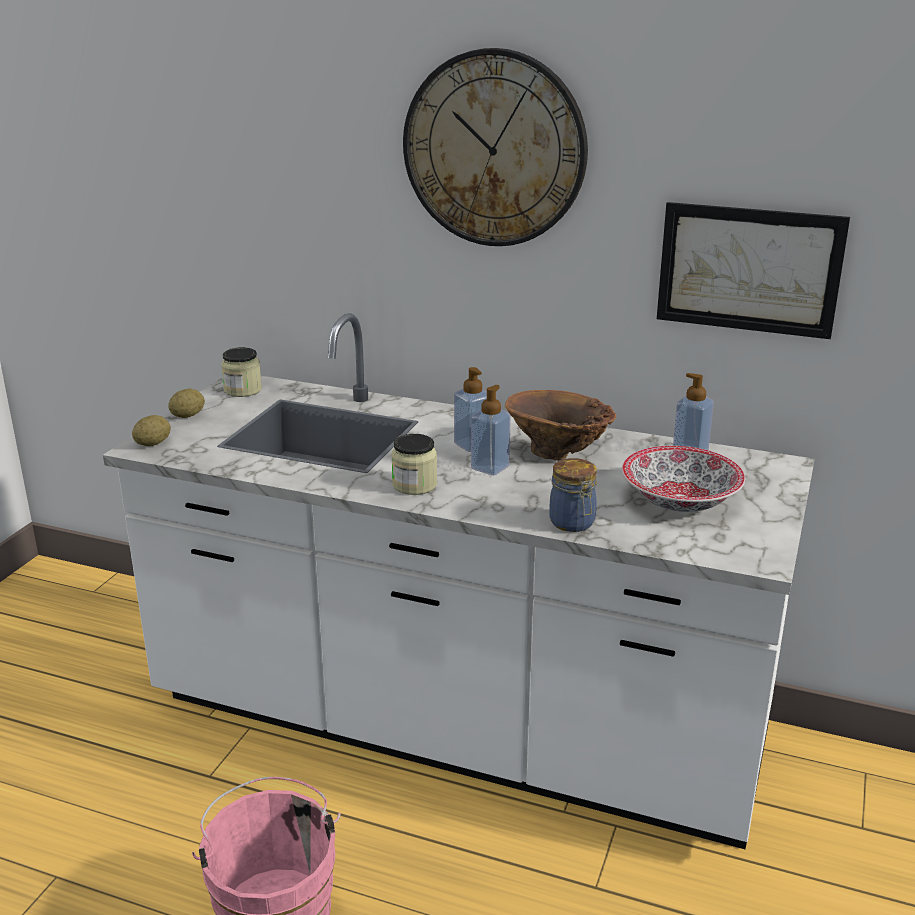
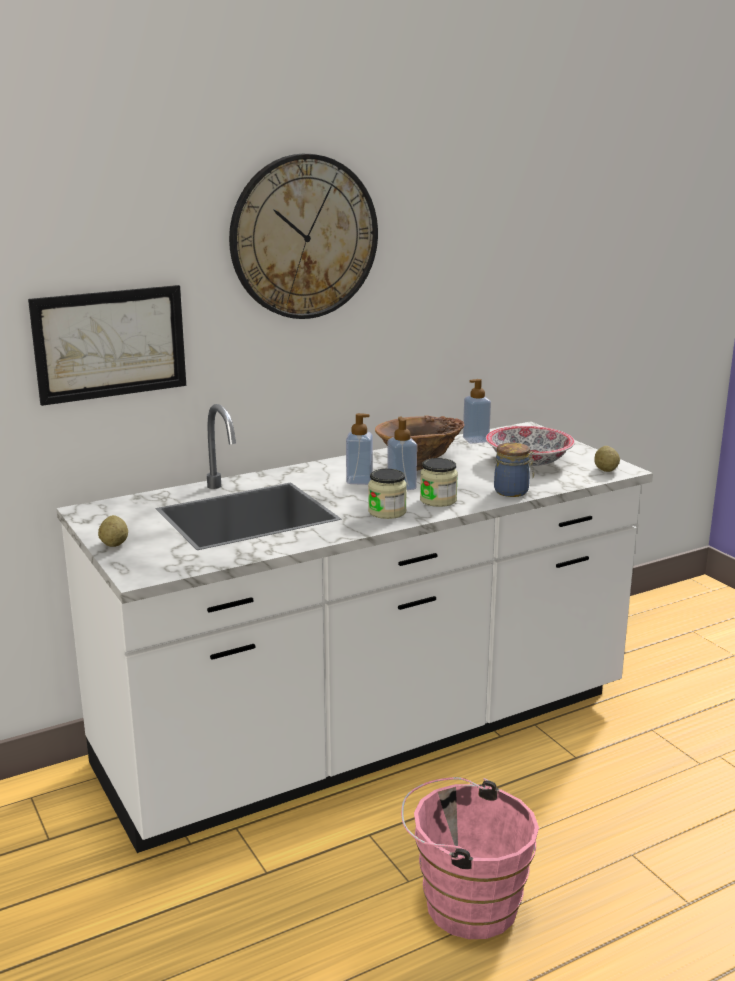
camera: 50 degrees left, 5 degrees down
potato [132,415,171,446] -> potato moved to [595,446,620,472]
jar [221,347,262,397] -> jar moved to [420,458,458,507]
picture [657,202,850,339] -> picture moved to [28,285,186,406]

